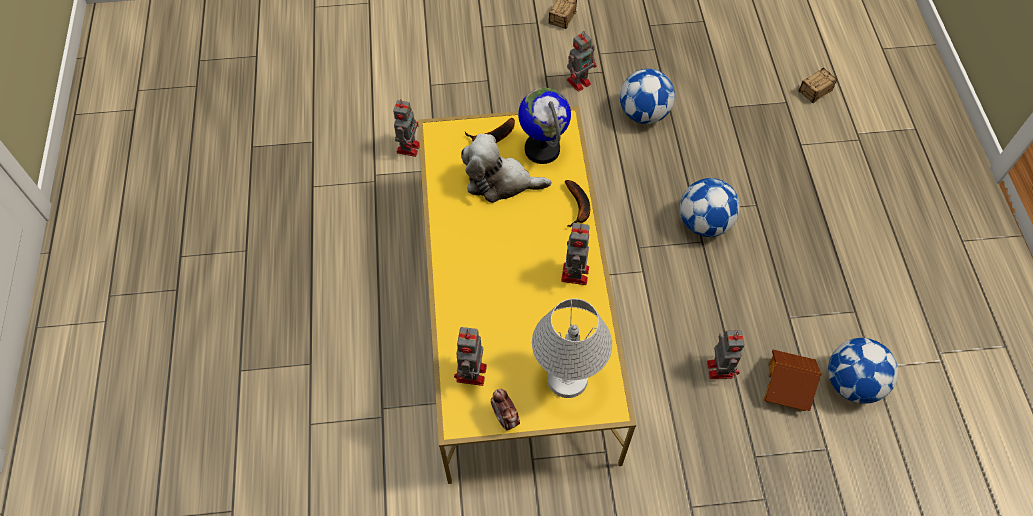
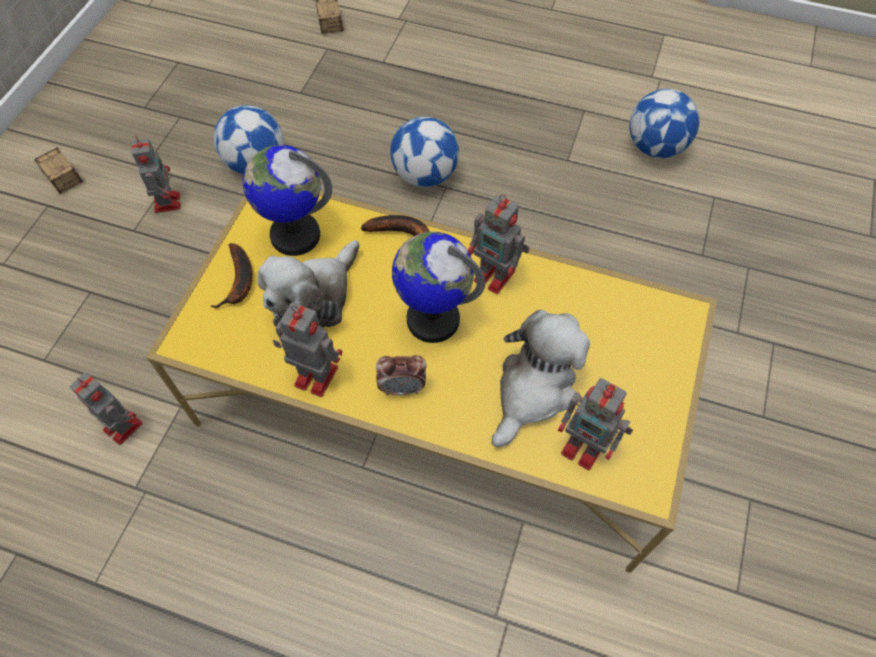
camera: 65 degrees left, 0 degrees up
alarm clock [491,389,520,430] -> alarm clock moved to [376,355,427,395]
white table lamp [532,299,612,398] -> none
toy robot [707,330,744,379] -> toy robot moved to [273,303,342,397]
toy house [764,350,822,411] -> none
none -> globe [392,232,485,343]
none -> plush toy [492,310,590,447]

